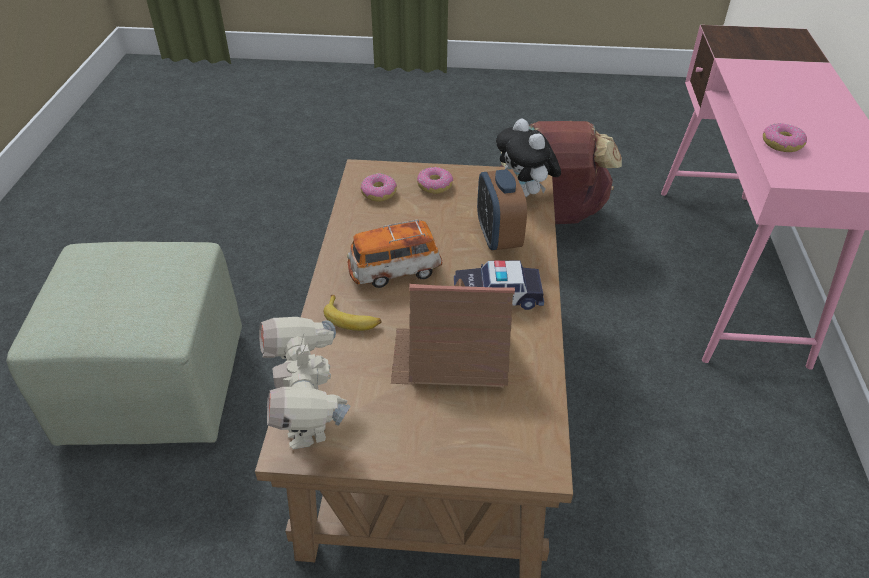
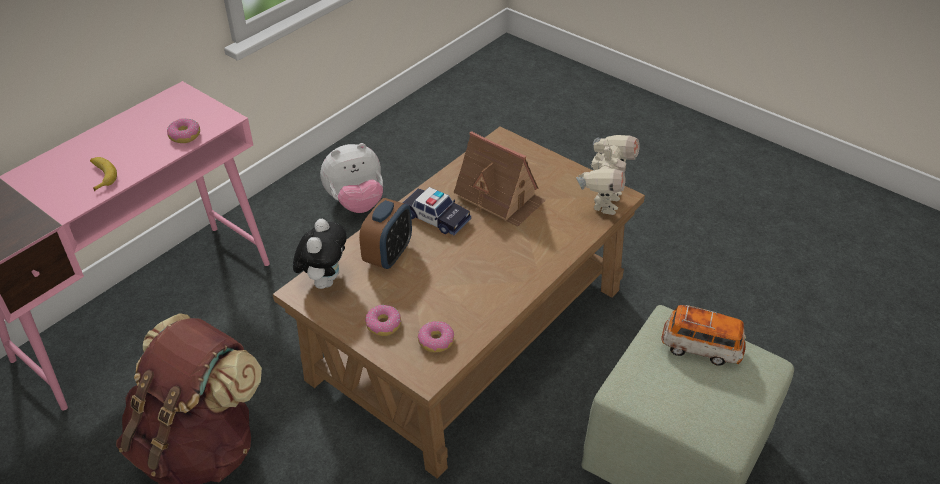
camera: 145 degrees left, 0 degrees up
banana [324,295,381,331] -> banana moved to [90,157,117,191]
toy car [347,219,442,288] -> toy car moved to [661,305,746,366]
none -> plush toy [320,143,383,213]

